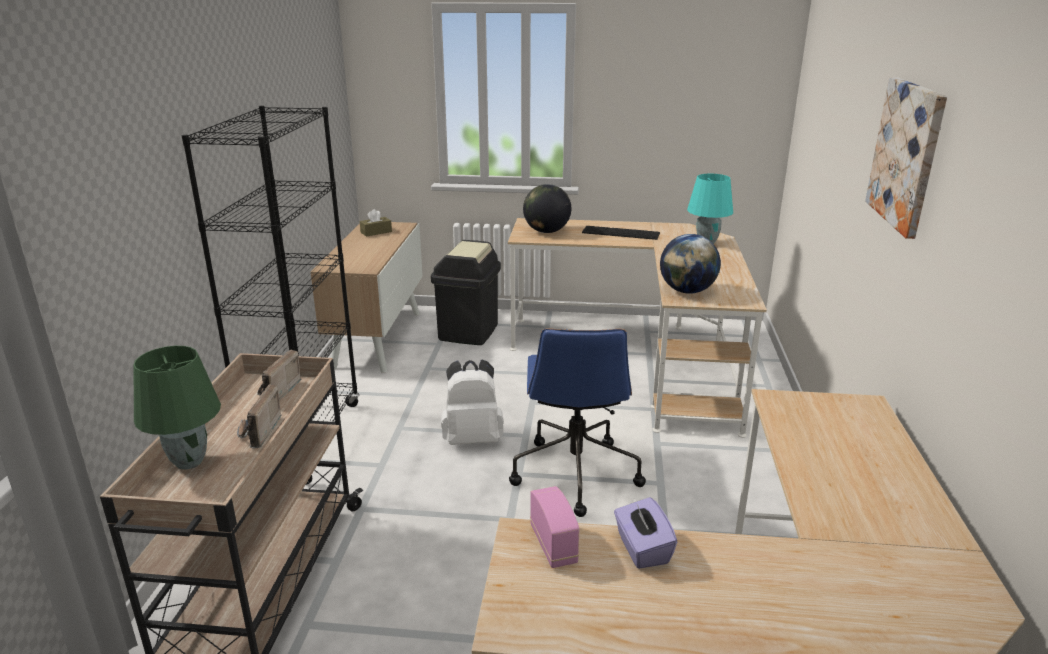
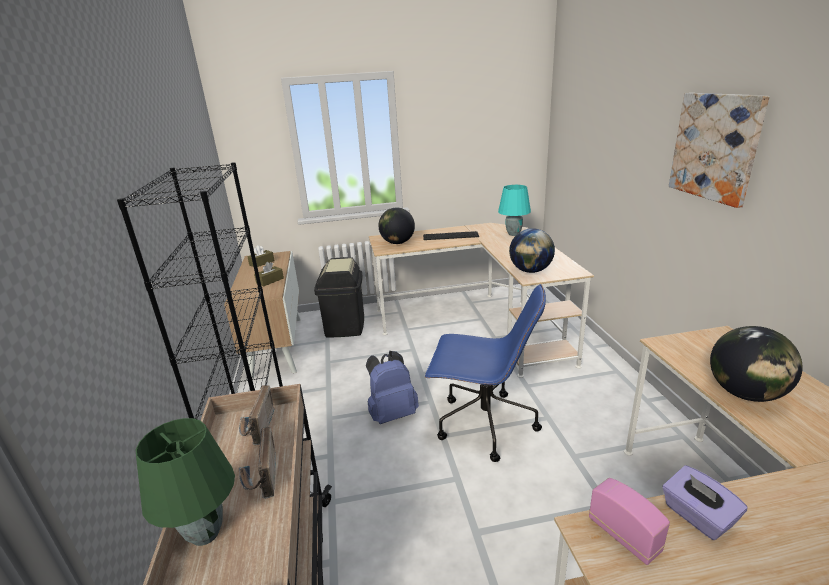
camera: 15 degrees left, 0 degrees up
white backpack [441,359,504,445] -> blue backpack [366,351,419,424]
blue office chair [509,329,646,517] -> blue office chair turned 60 degrees counterclockwise [425,284,546,462]
none -> brown tissue box [254,262,284,287]
none -> globe [710,326,803,402]

